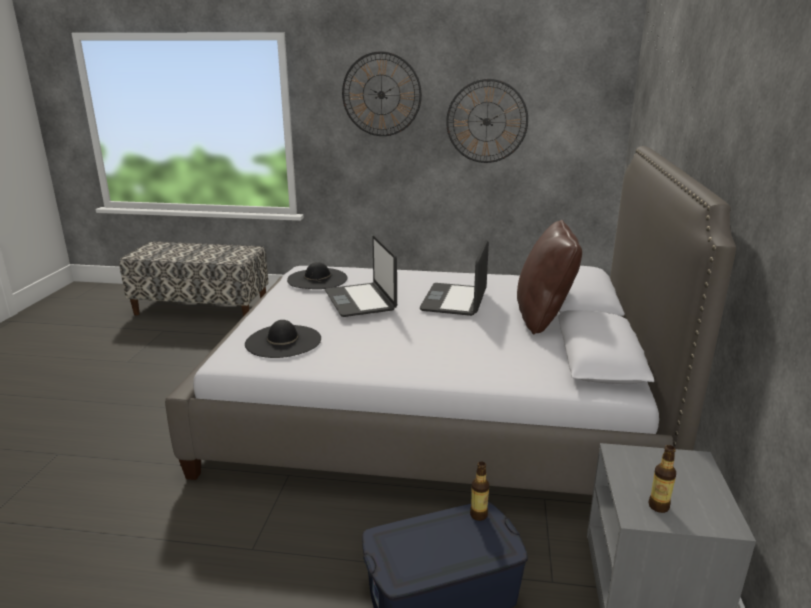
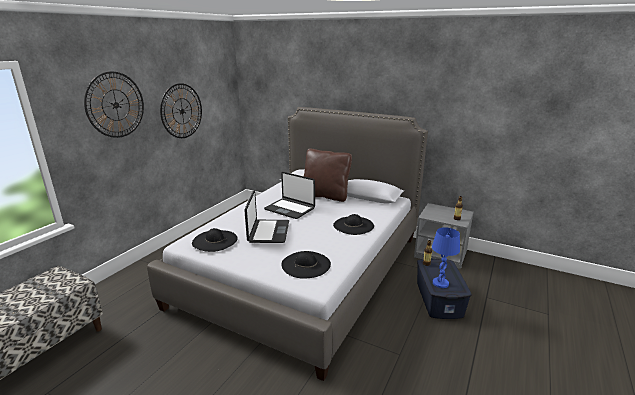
camera: 70 degrees left, 0 degrees up
laptop [325,235,397,317] -> laptop turned 90 degrees counterclockwise [244,190,289,243]
none -> black hat [333,214,374,235]
none -> blue table lamp [432,227,460,288]

